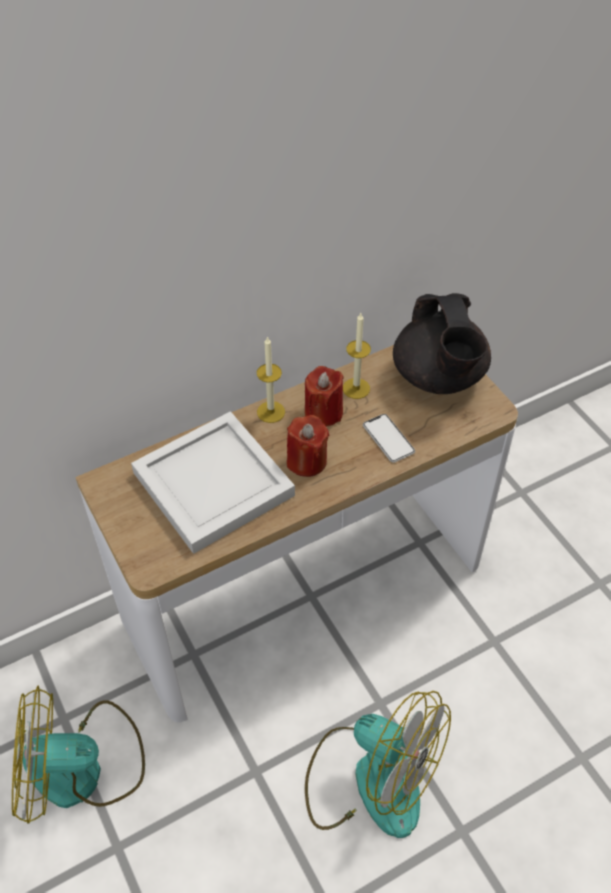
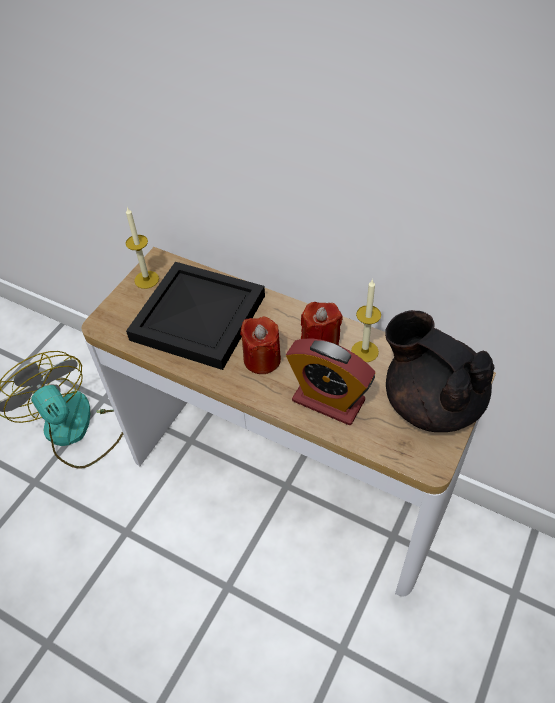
camera: 60 degrees right, 0 degrees up
white tray [131,411,295,554] -> black tray [126,262,265,370]
candle [257,336,285,423] -> candle moved to [126,207,159,289]
fan [305,691,451,838] -> none
phone [363,414,415,463] -> alarm clock [286,338,375,425]
black teapot [393,293,491,394] -> black teapot turned 90 degrees clockwise [385,310,494,432]

